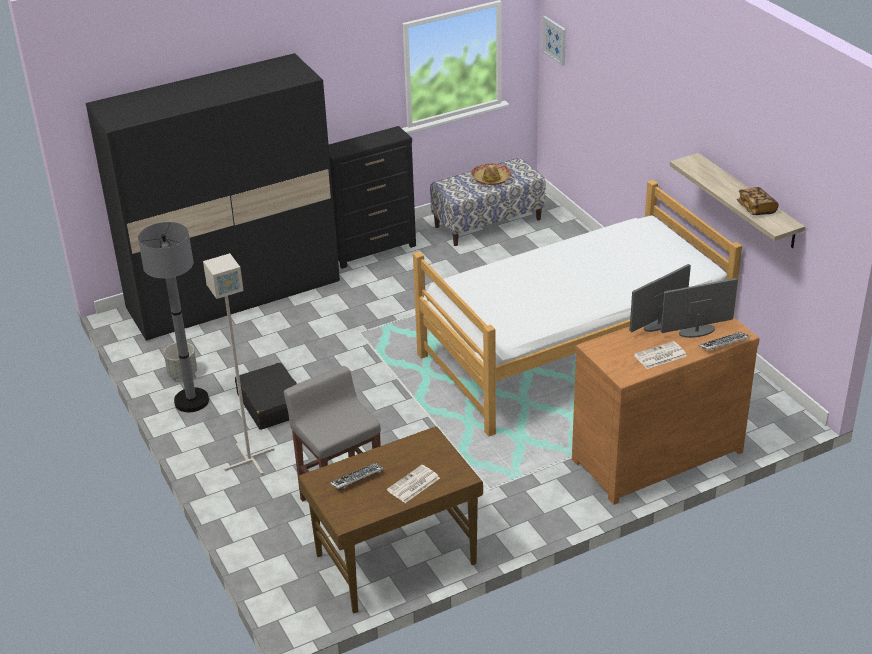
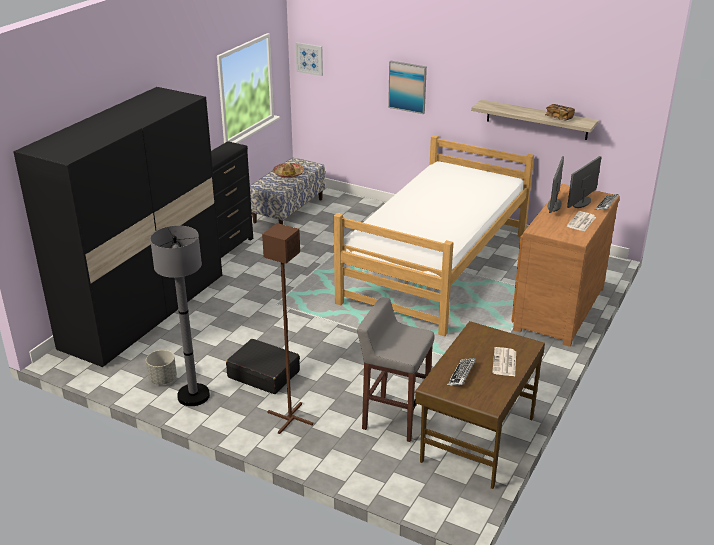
camera: 35 degrees left, 5 degrees down
grey floor lamp [203,253,274,475] -> brown floor lamp [262,223,313,434]
none -> picture [388,61,427,114]

